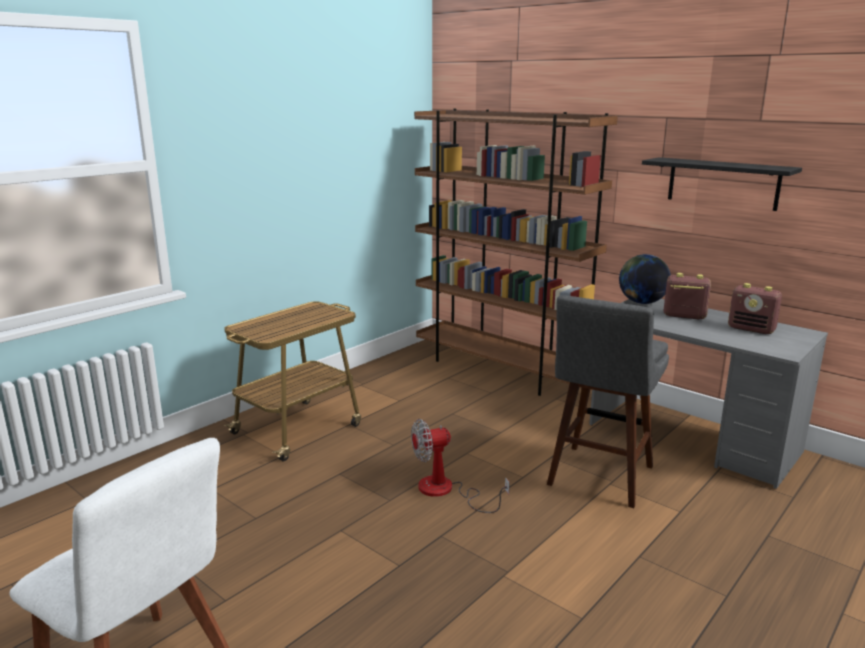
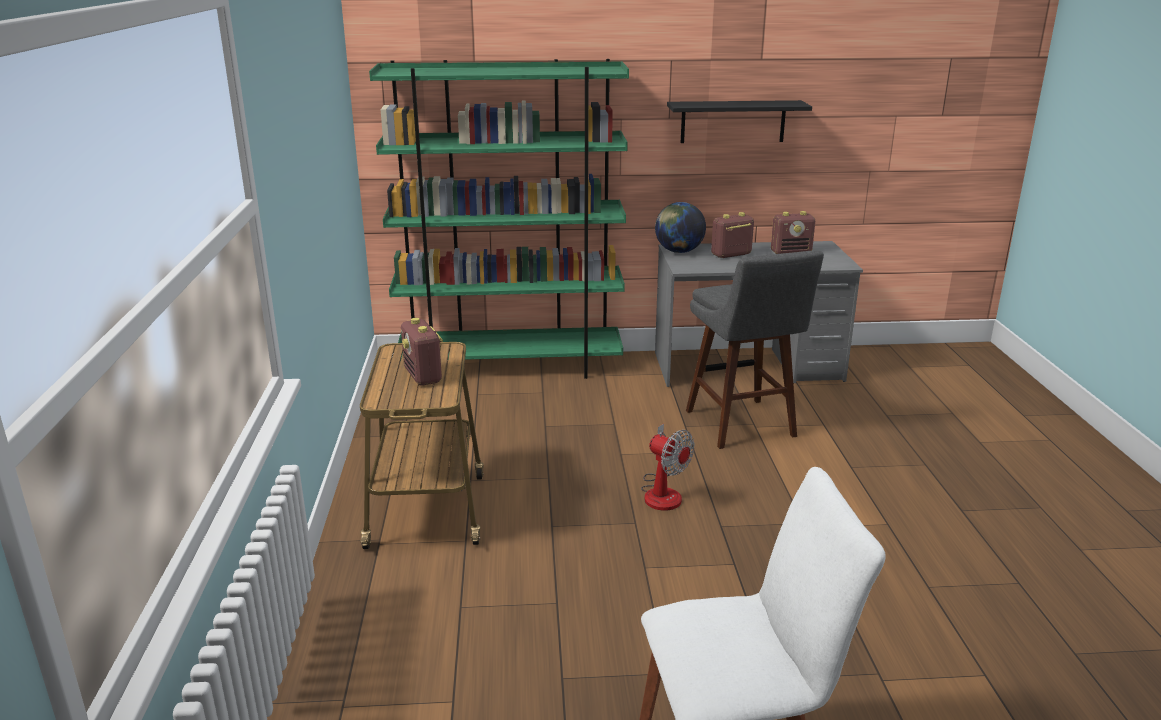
camera: 45 degrees left, 5 degrees up
fan [411,419,510,513] -> fan turned 75 degrees counterclockwise [641,424,695,511]
brown bookcase [414,109,618,396] -> green bookcase [369,59,629,379]
none -> radio [401,318,443,385]

